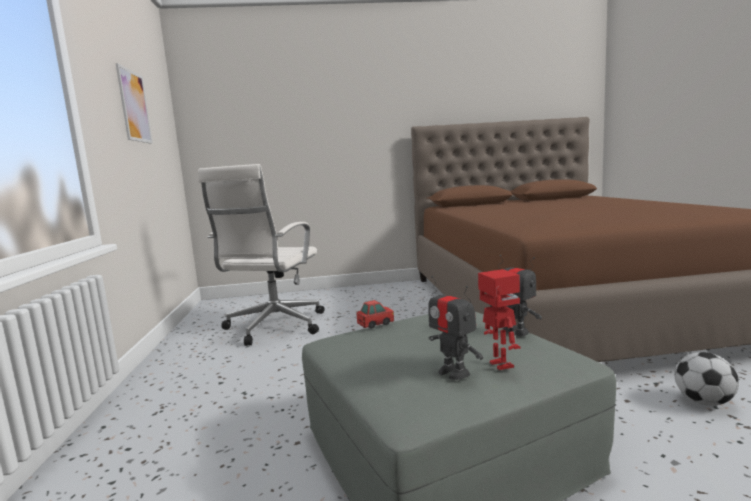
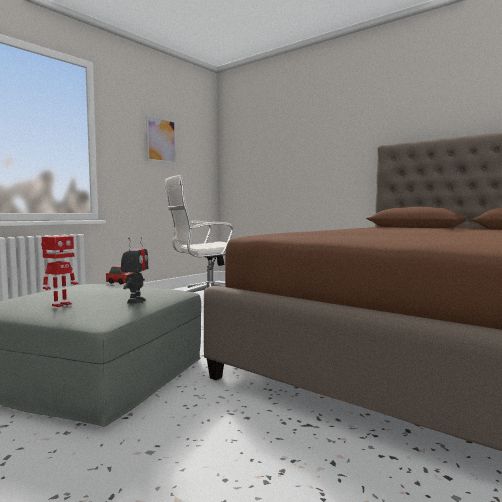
camera: 45 degrees right, 5 degrees down
toy robot [428,276,483,380] -> none
football [674,352,739,406] -> none

